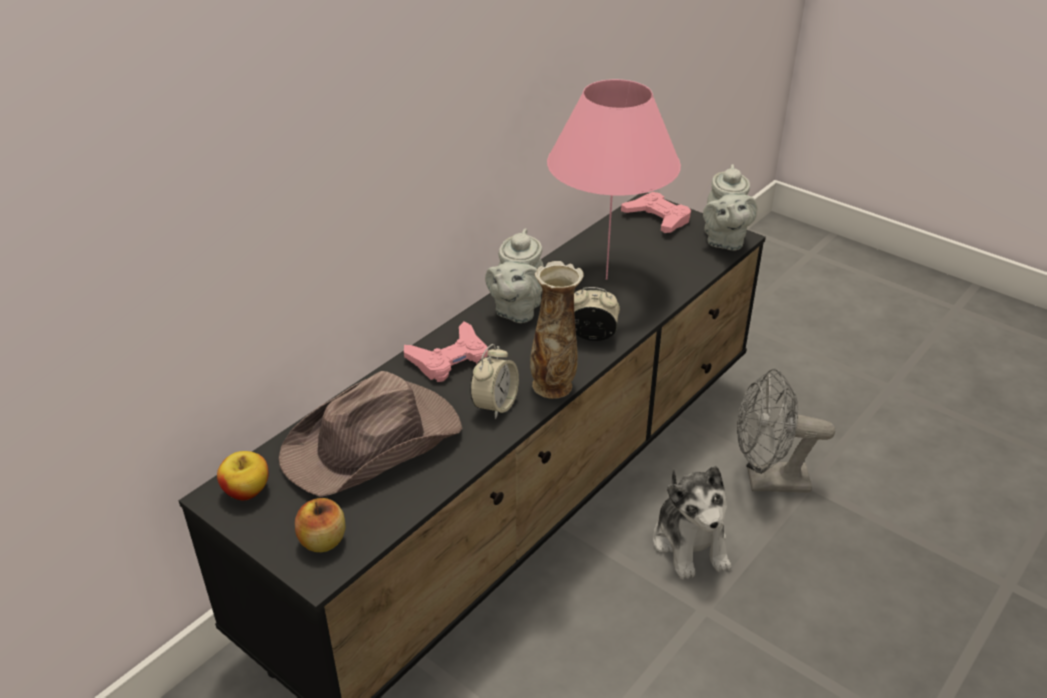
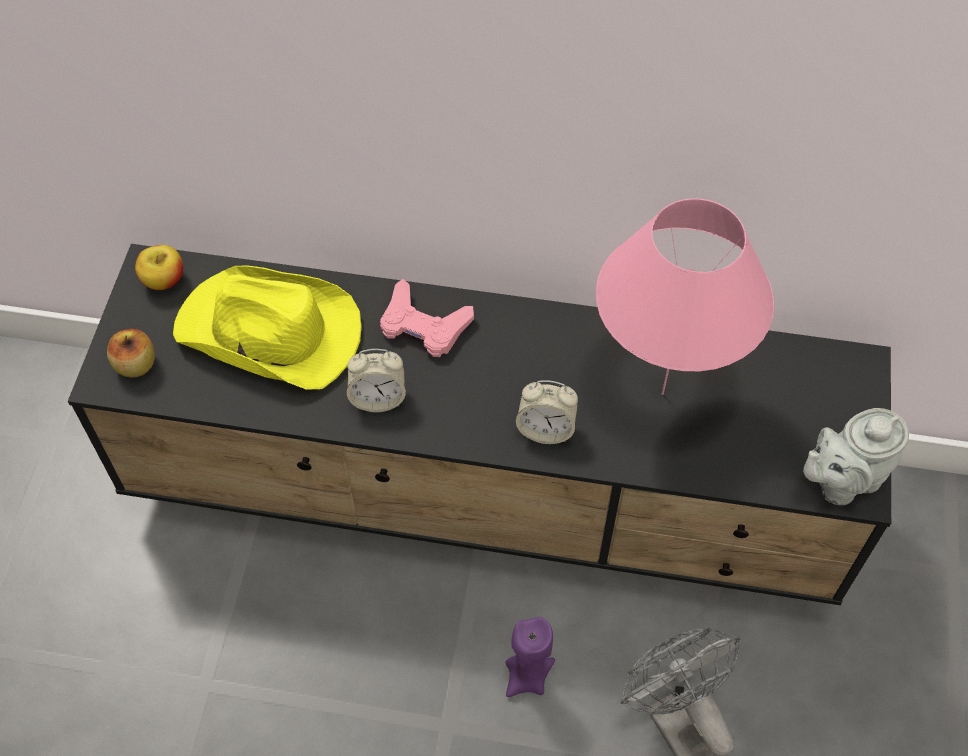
camera: 60 degrees right, 20 degrees up
brown hat [278,371,463,497] -> yellow hat [173,266,361,390]
grey teapot [485,229,544,323] -> none
vase [530,261,584,399] -> none
alarm clock [574,287,620,341] -> alarm clock turned 120 degrees clockwise [516,380,578,444]
pink game controller [621,192,691,233] -> none
plush toy [653,466,731,579] -> purple candle [505,617,555,697]

